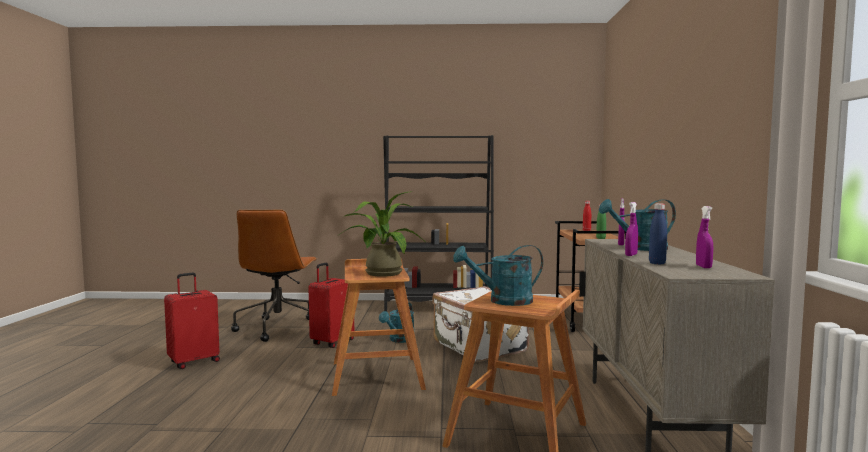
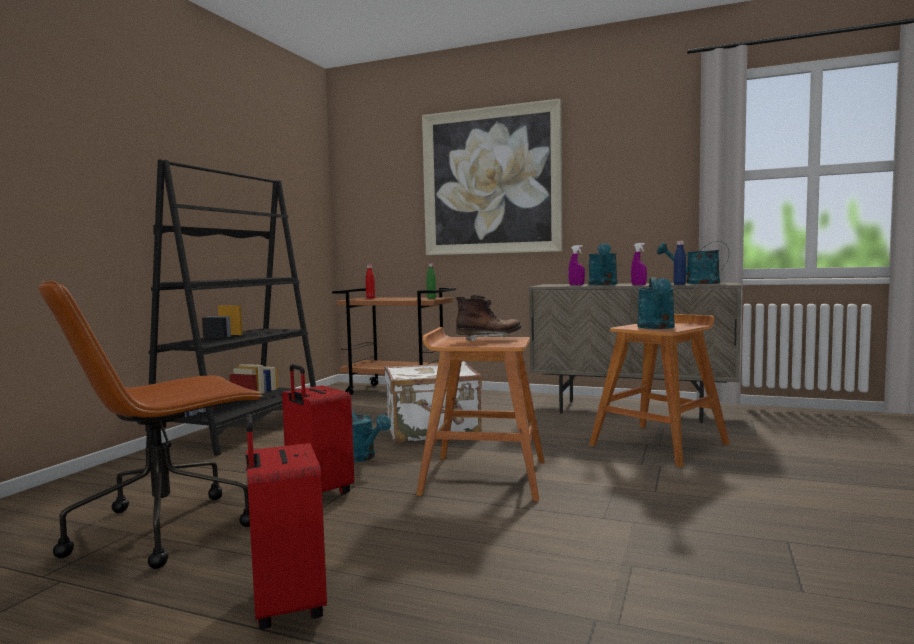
camera: 70 degrees left, 0 degrees up
brown office chair [231,209,317,342] -> brown office chair turned 120 degrees clockwise [39,281,264,569]
potted plant [340,192,427,277] -> brown boot [456,295,521,342]
purple spray bottle [696,206,713,268] -> turquoise watering can [657,241,729,284]
none -> picture [422,99,563,255]

